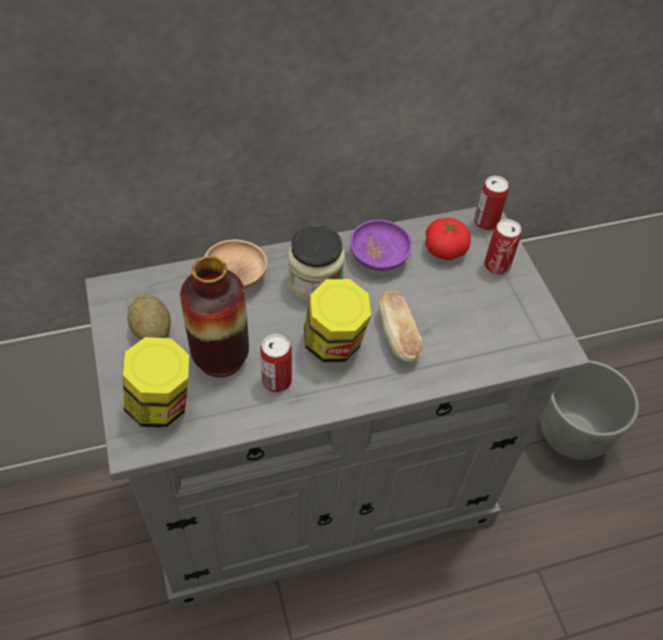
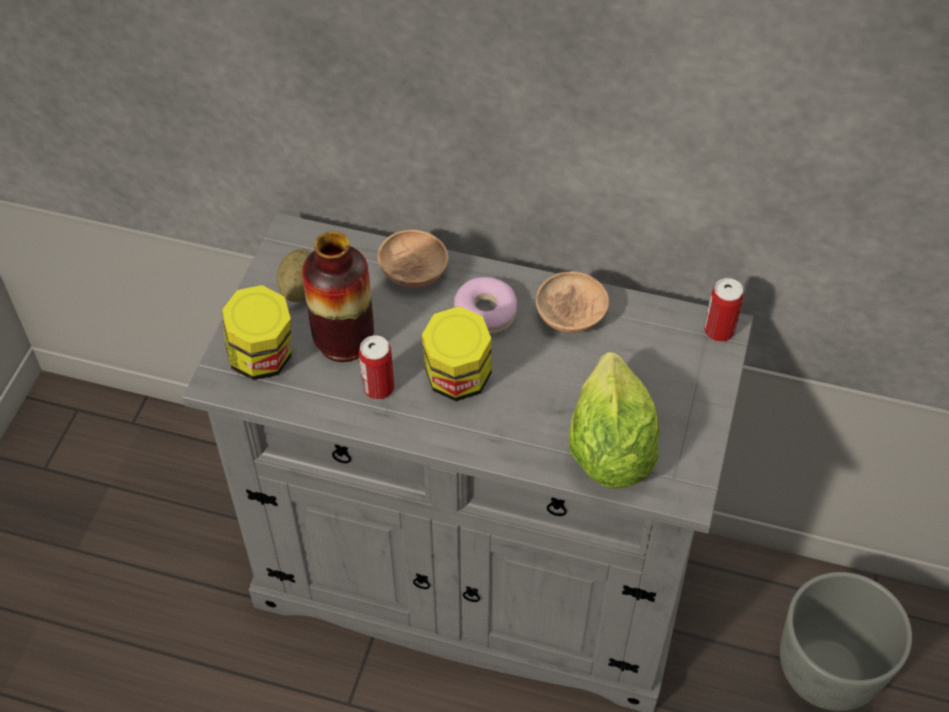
camera: 35 degrees right, 0 degrees up
jar [288,226,345,302] -> donut [454,277,517,334]
purple bowl [350,219,412,271] -> brown bowl [536,271,609,333]
bread [379,291,423,362] -> none
tomato [425,218,471,260] -> none
can [484,219,521,275] -> none
none -> lettuce [568,352,659,488]

